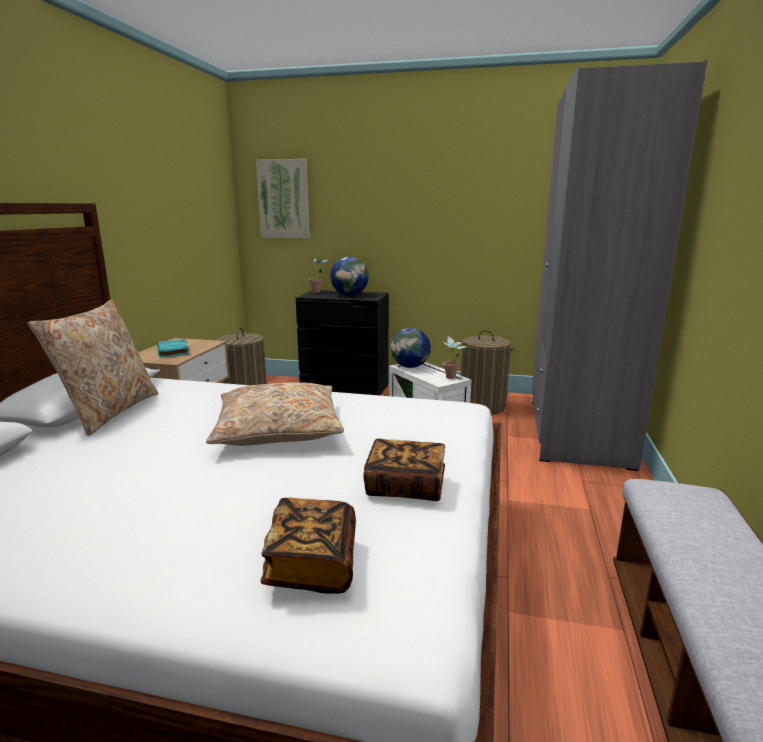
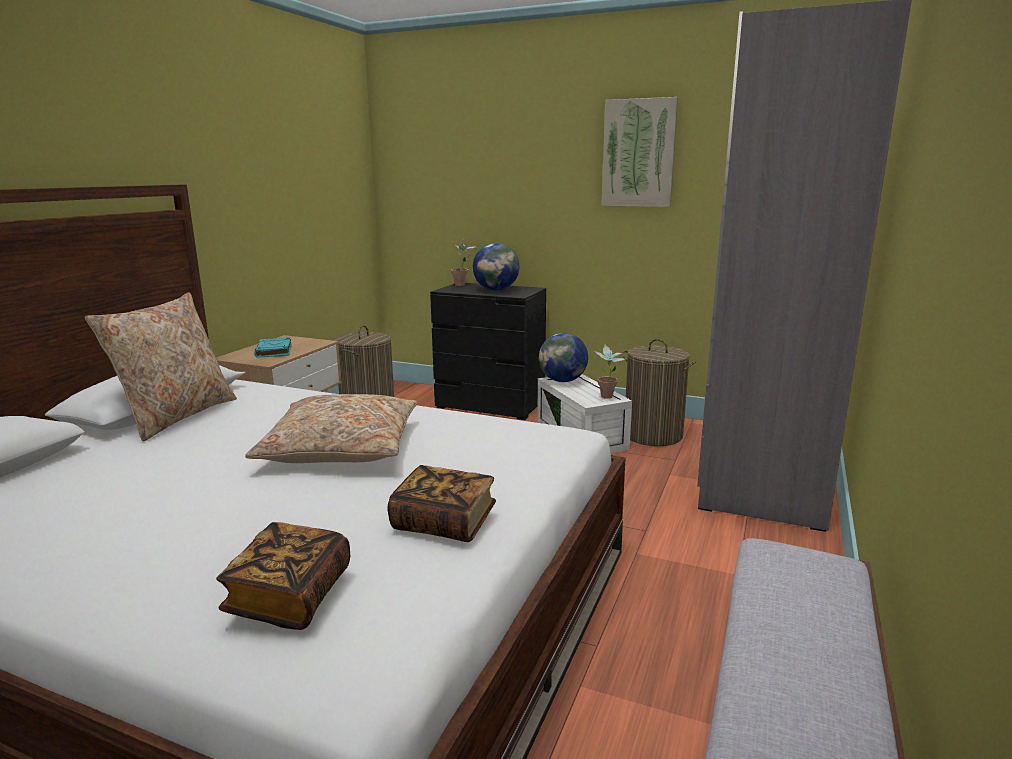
camera: 10 degrees right, 0 degrees up
picture [256,159,310,238] -> picture moved to [601,97,678,207]

